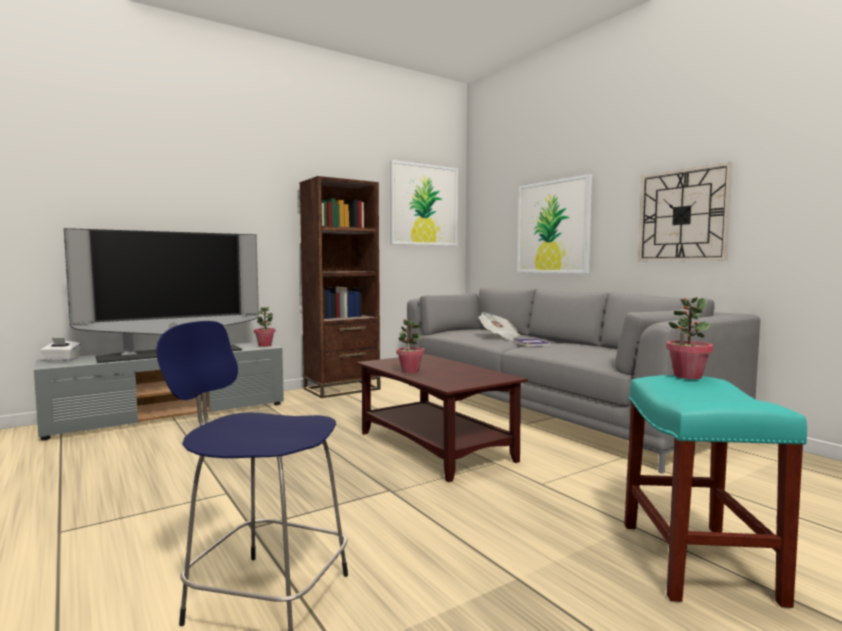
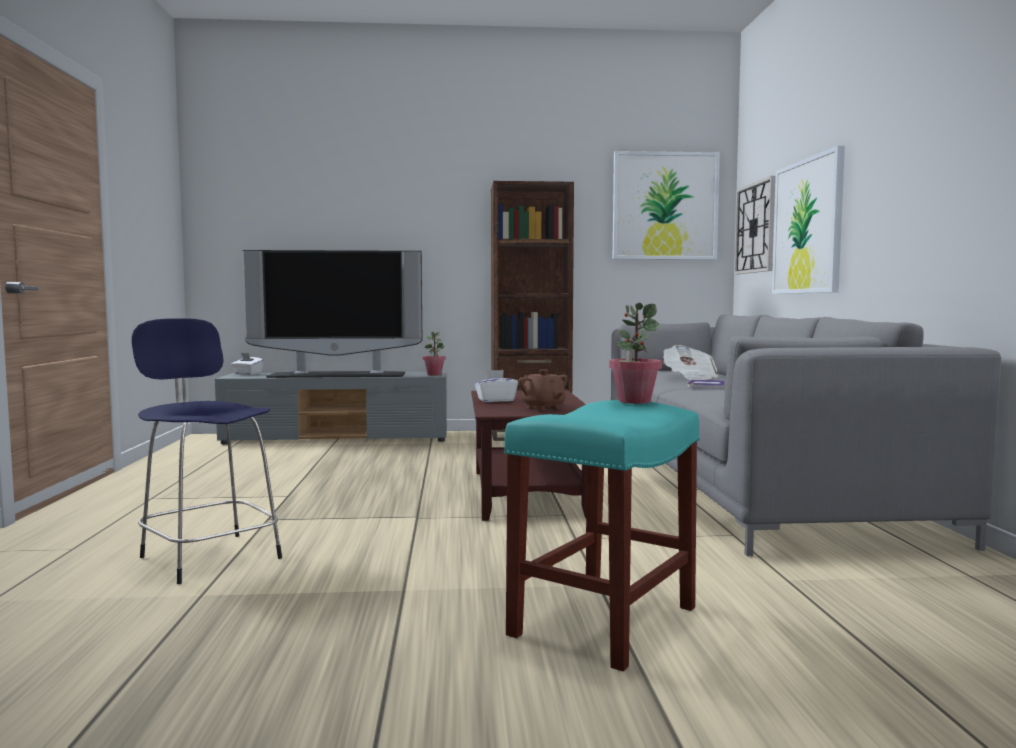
camera: 30 degrees right, 0 degrees up
potted plant [396,318,424,373] -> white tissue box [475,370,518,402]
wall clock [638,162,733,261] -> wall clock moved to [734,176,775,274]
none -> brown teapot [518,369,567,411]

